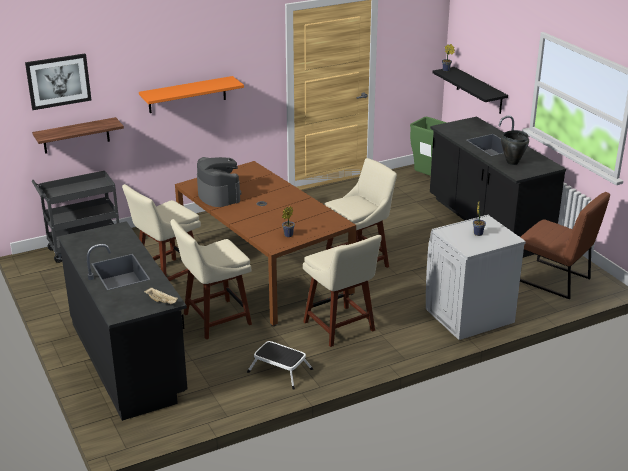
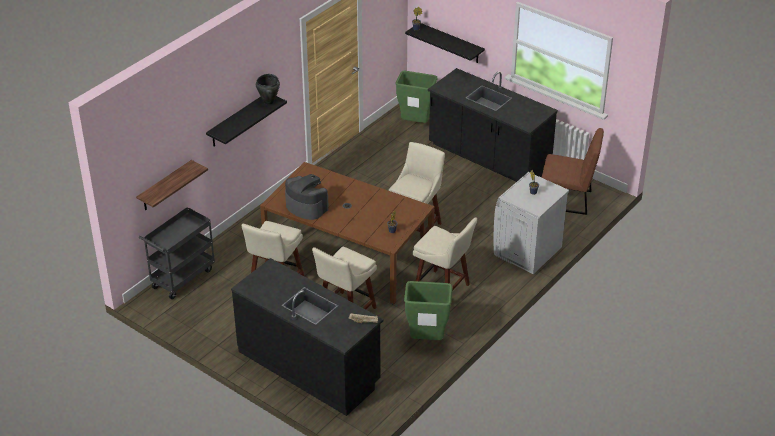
camera: 25 degrees left, 10 degrees up
picture [25,53,91,110] -> none
orange shelf [139,76,244,113] -> black shelf [206,96,287,147]
black step ladder [247,341,313,390] -> green trash can [404,281,453,340]
black cooking pot [501,130,529,165] -> black cooking pot moved to [256,74,280,105]

